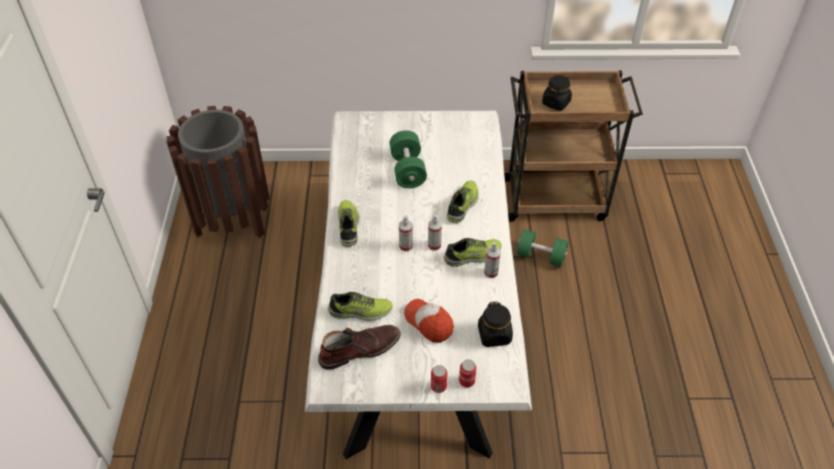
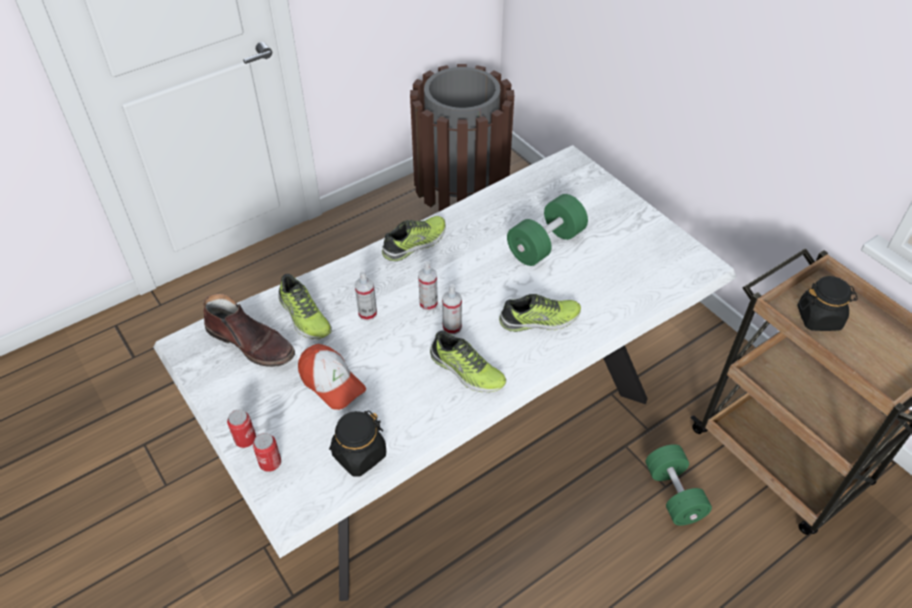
camera: 55 degrees right, 0 degrees up
cap [404,299,454,343] -> cap turned 120 degrees clockwise [298,344,366,410]
spray bottle [484,242,501,278] -> spray bottle moved to [355,270,377,321]

